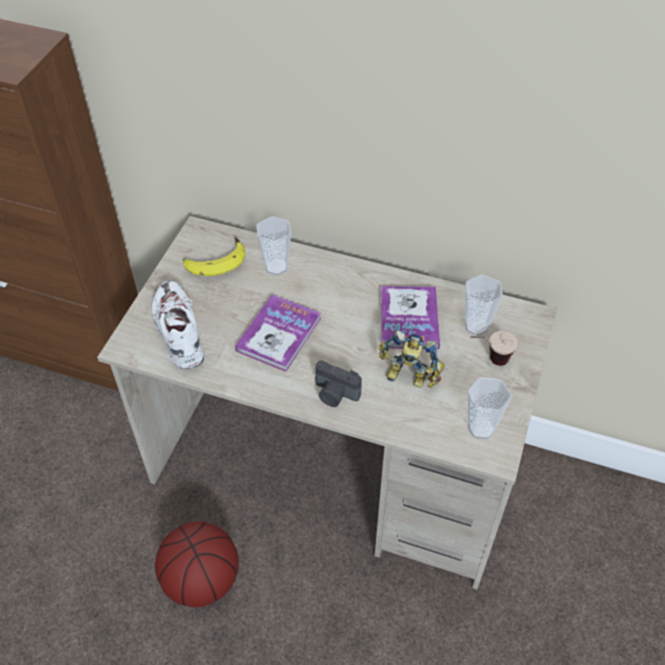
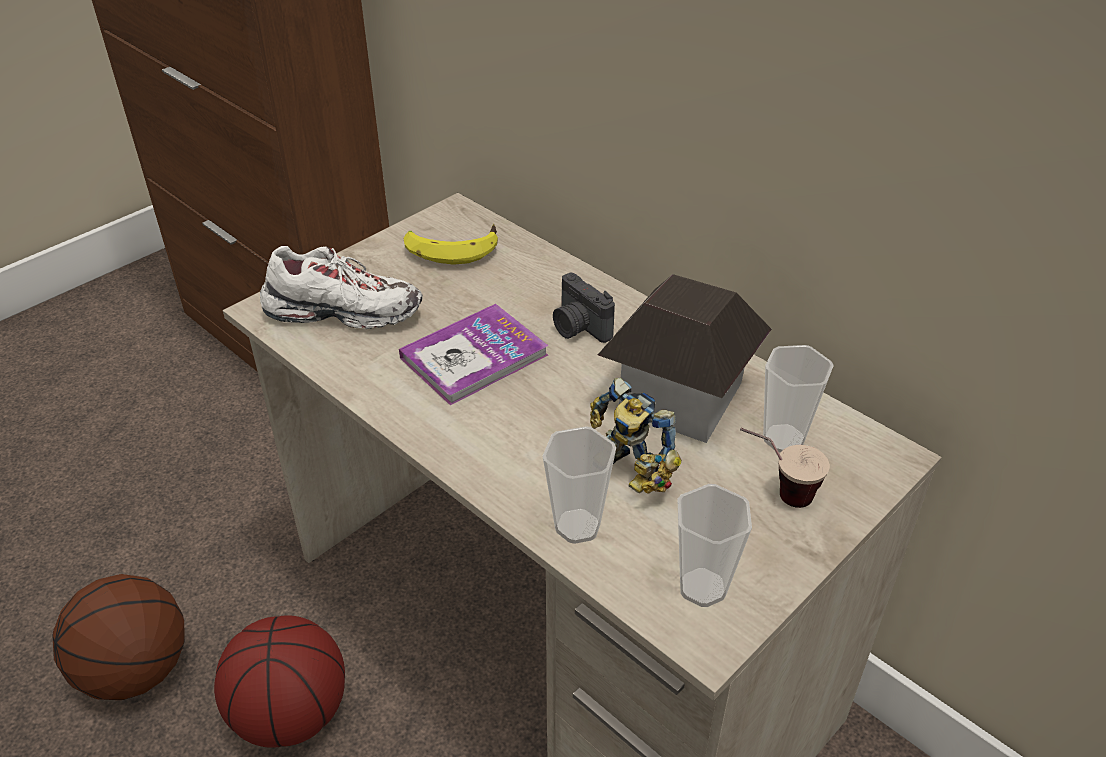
camera: 25 degrees right, 10 degrees down
white shoe [152,280,204,369] -> white shoe turned 90 degrees clockwise [260,246,423,329]
cup [256,216,291,275] -> cup moved to [543,426,616,544]
camera [315,360,362,407] -> camera moved to [553,273,615,343]
book [381,286,440,349] -> toy house [598,274,772,443]
none -> basketball [53,574,185,700]

